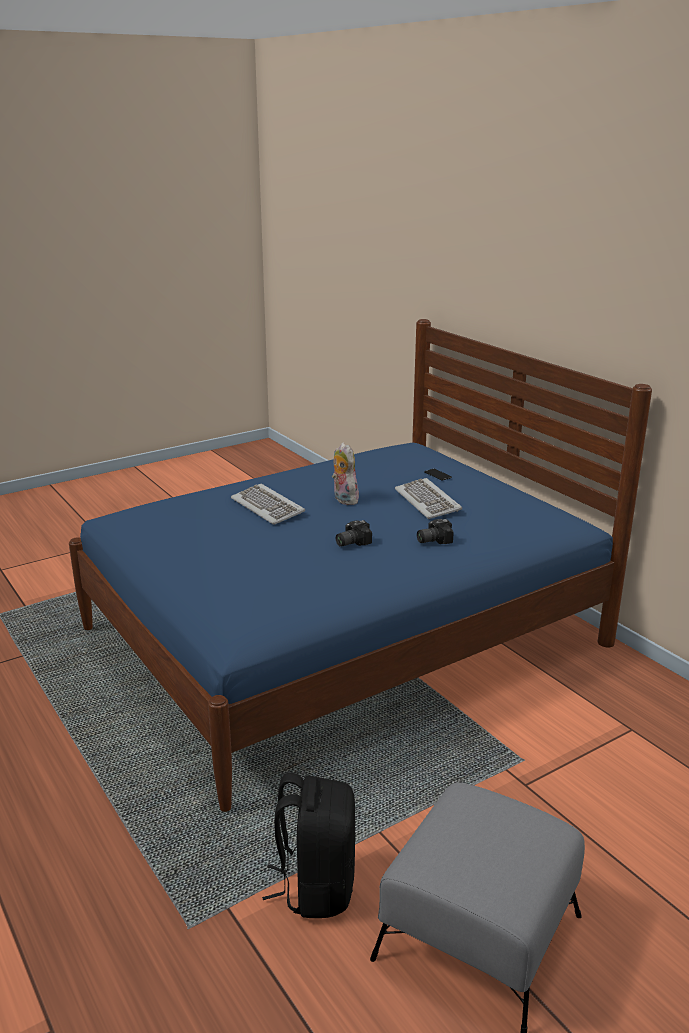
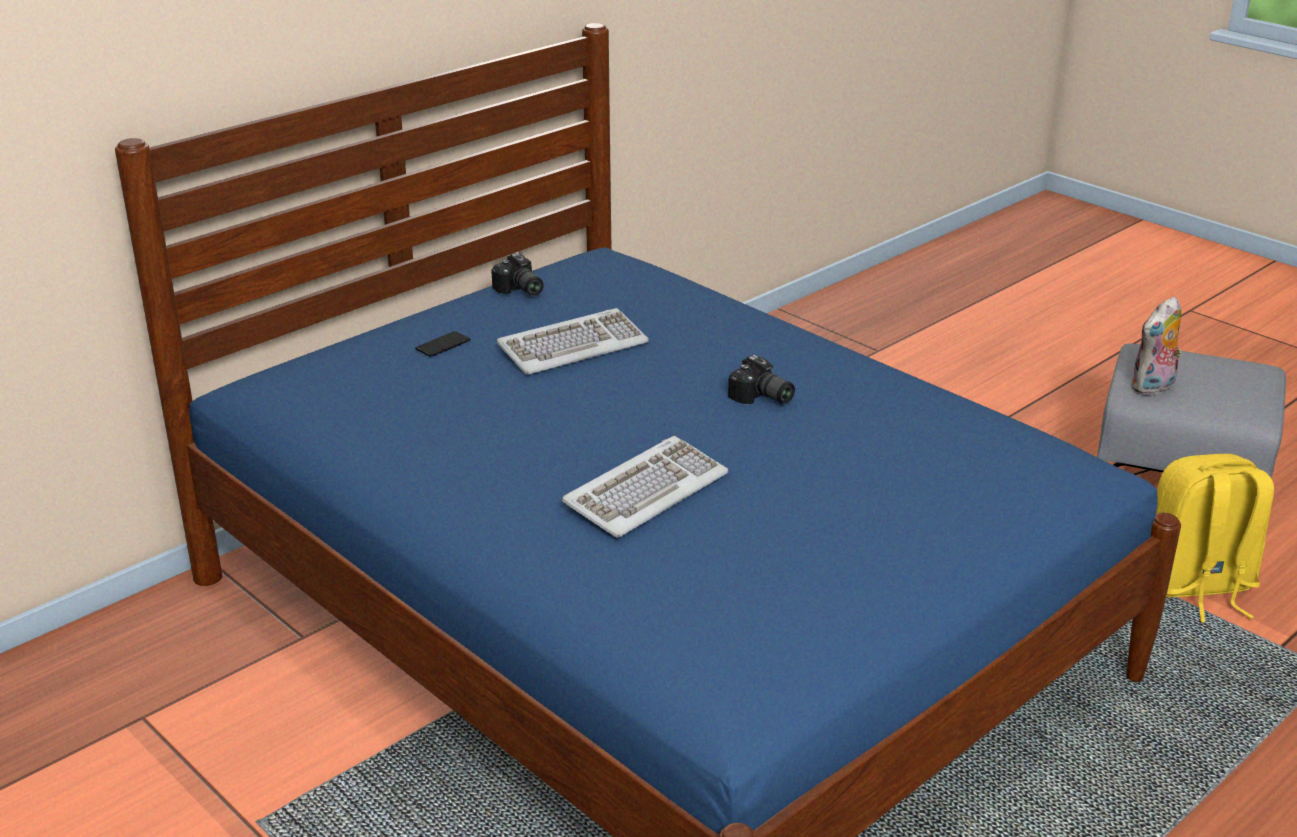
camera: 100 degrees left, 5 degrees up
black backpack [262,773,355,918] -> yellow backpack [1156,454,1274,623]
plush toy [332,443,359,505] -> plush toy moved to [1130,297,1182,395]
camera [417,519,454,544] -> camera moved to [491,253,544,296]

